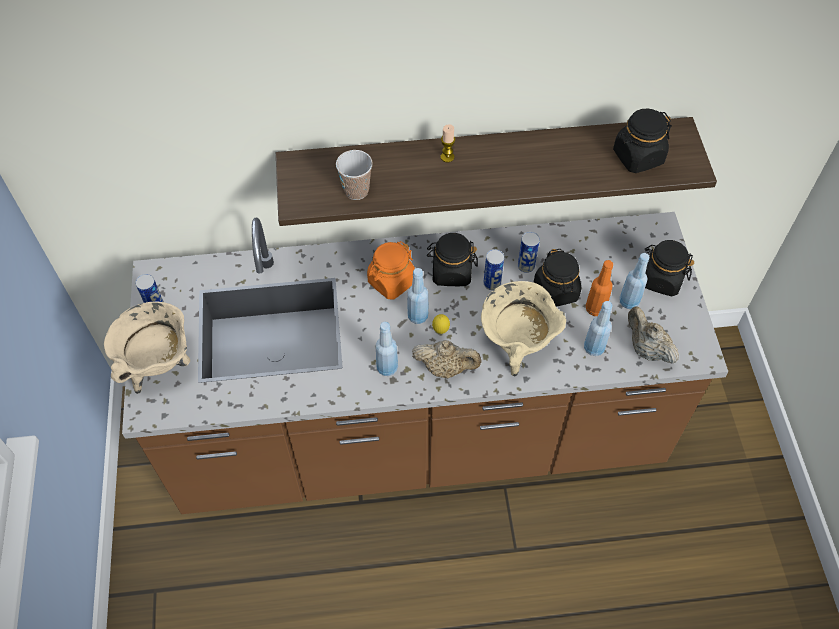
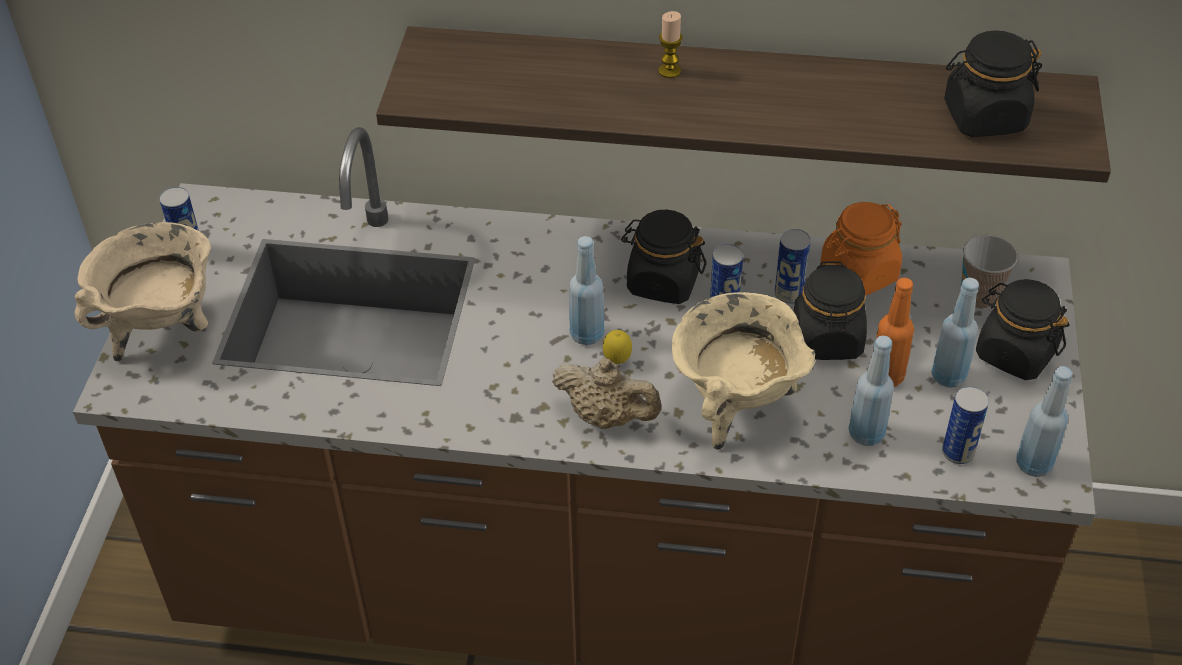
camera: 15 degrees right, 10 degrees down
cup [336,150,373,200] -> cup moved to [961,235,1018,309]
orange jar [367,241,415,299] -> orange jar moved to [820,202,902,295]
blue bottle [376,322,398,376] -> blue bottle moved to [1016,366,1073,477]
beige teapot [628,306,679,364] -> can [942,386,989,464]

